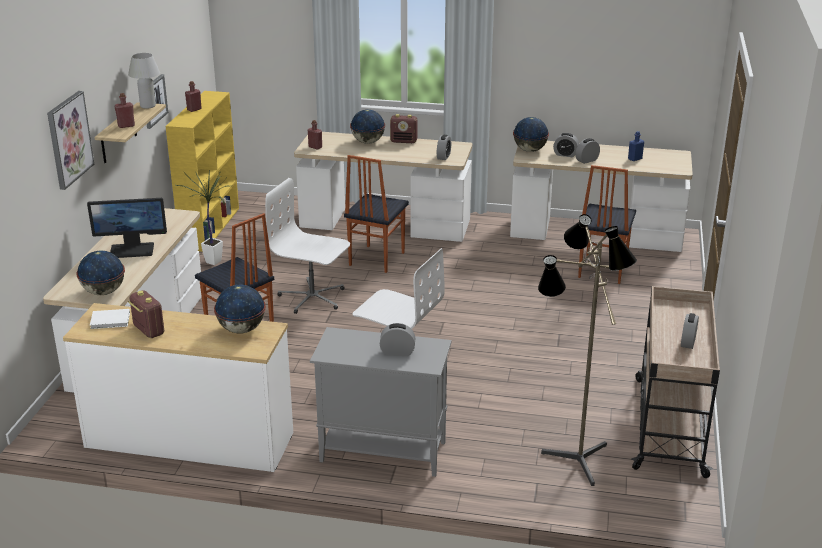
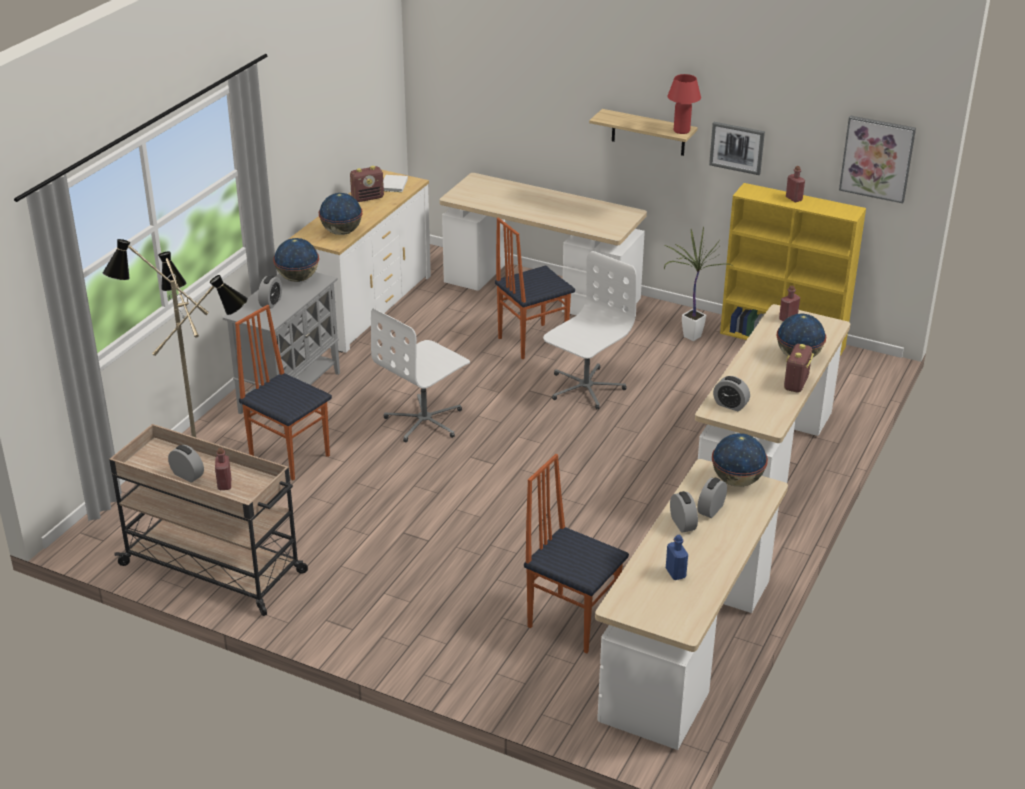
camera: 105 degrees right, 5 degrees up
picture [47,91,94,190] -> picture moved to [839,115,916,203]
globe [76,251,125,295] -> globe moved to [273,238,319,282]
monitor [87,198,167,258] -> none
red bottle [114,93,135,128] -> red bottle moved to [215,448,231,490]
white table lamp [128,53,160,109] -> red table lamp [667,74,701,134]
chair [344,155,409,273] -> chair moved to [235,305,332,480]

